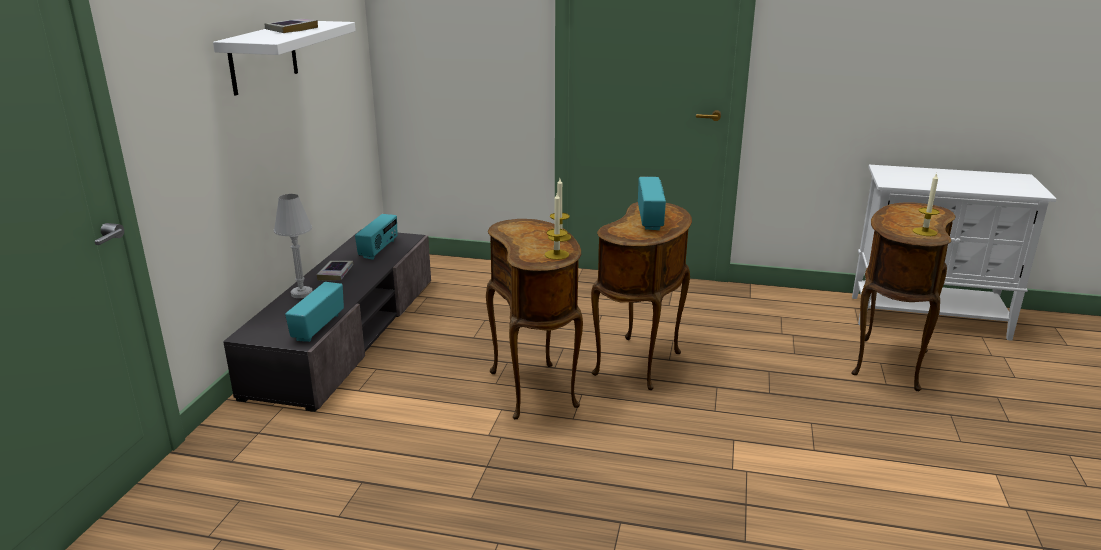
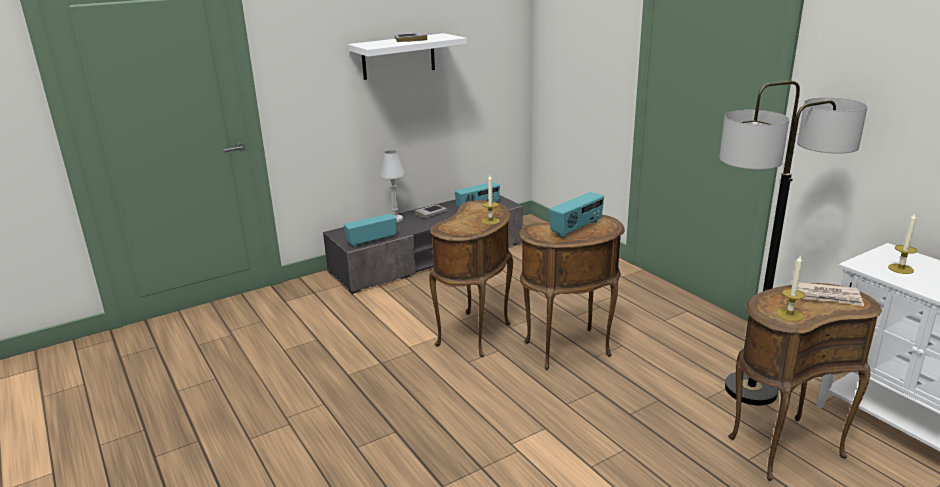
camera: 45 degrees right, 0 degrees up
candle [545,193,569,260] -> candle moved to [888,213,917,274]
none -> floor lamp [719,81,868,405]
none -> newspaper [797,282,864,306]

